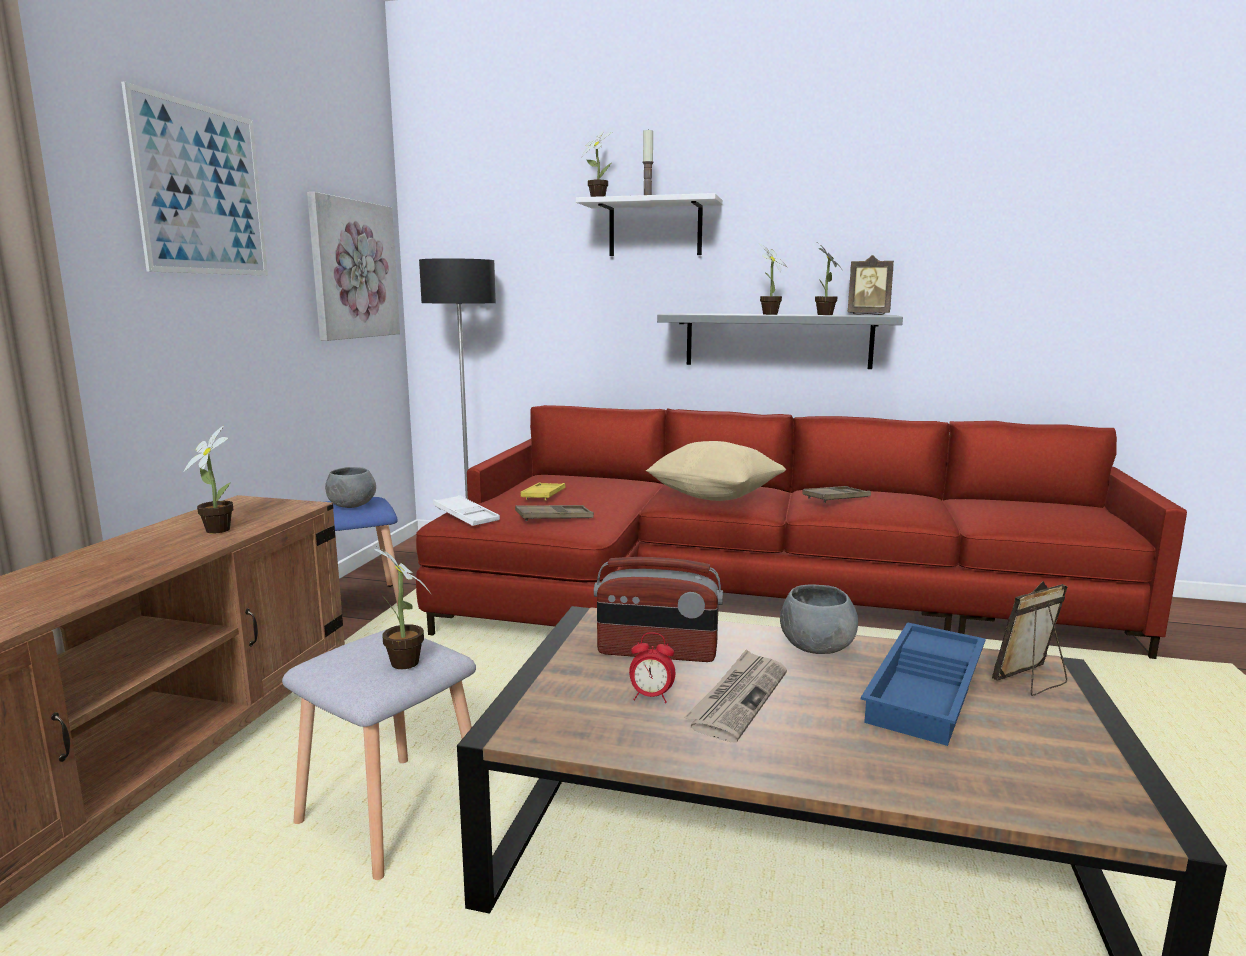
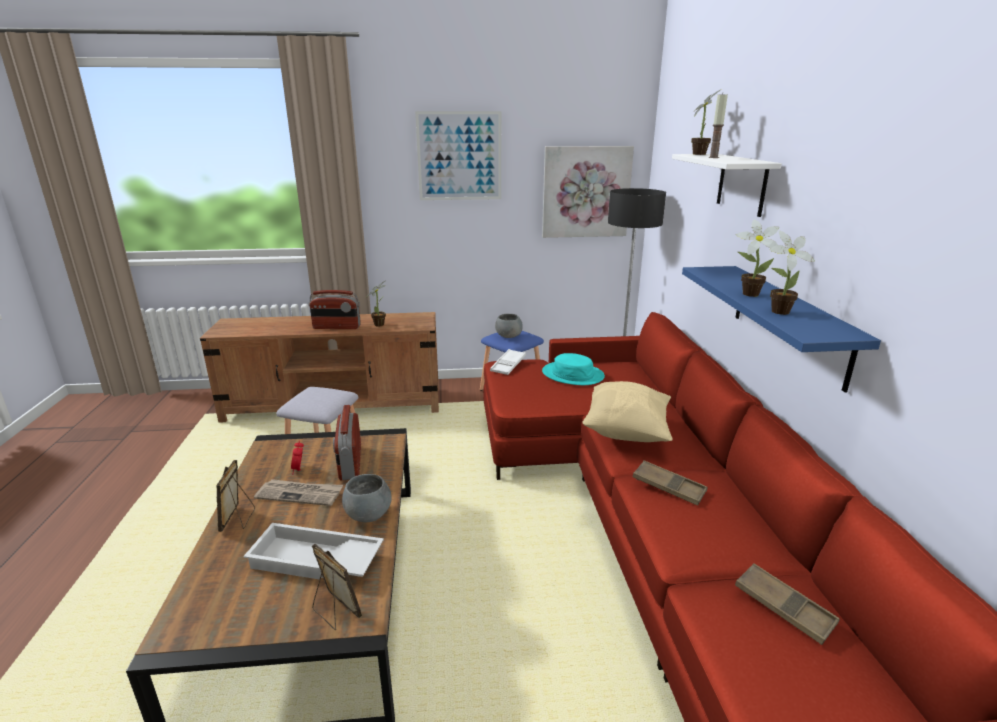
camera: 70 degrees right, 10 degrees up
potted plant [374,545,430,669] -> none
brown tray [515,505,594,521] -> brown tray moved to [735,563,840,645]
yellow tray [521,482,566,500] -> turquoise hat [542,353,605,385]
grey shelf [657,313,903,369] -> blue shelf [682,266,881,393]
picture frame [848,255,894,315] -> picture frame moved to [216,460,255,532]
blue tray [861,622,986,746] -> white tray [243,523,384,580]
none -> radio [309,290,361,329]

